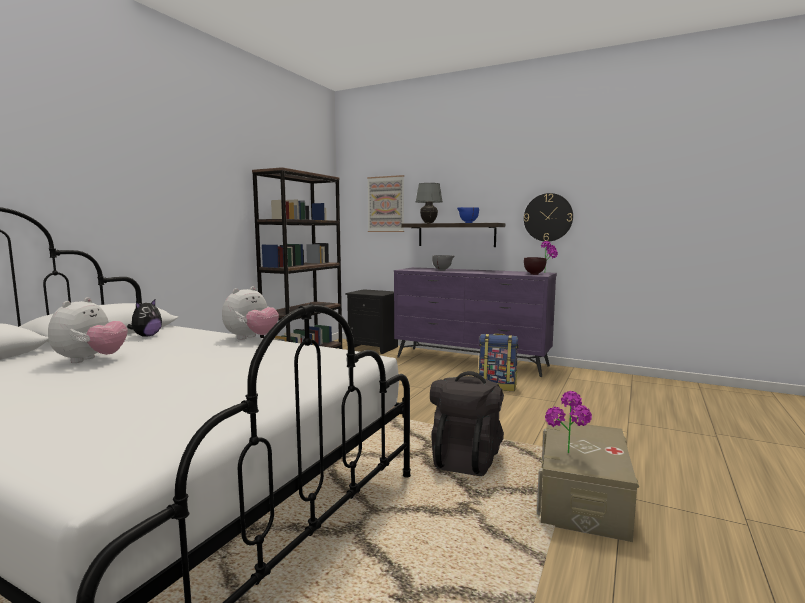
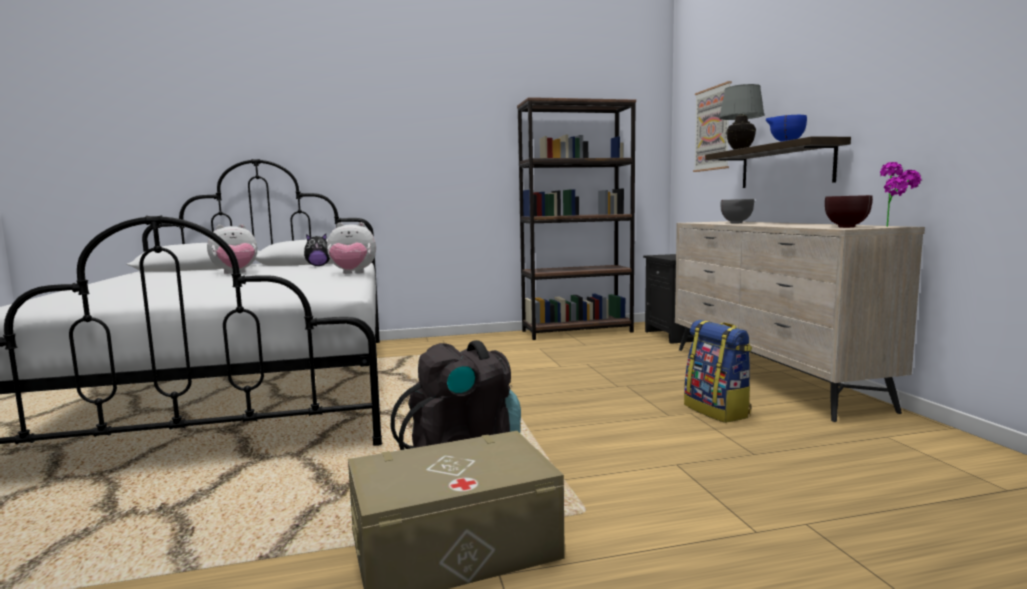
camera: 50 degrees right, 0 degrees up
purple dresser [394,267,557,377] -> beige dresser [675,221,925,422]
wall clock [524,193,573,242] -> none
potted plant [545,391,592,453] -> none

